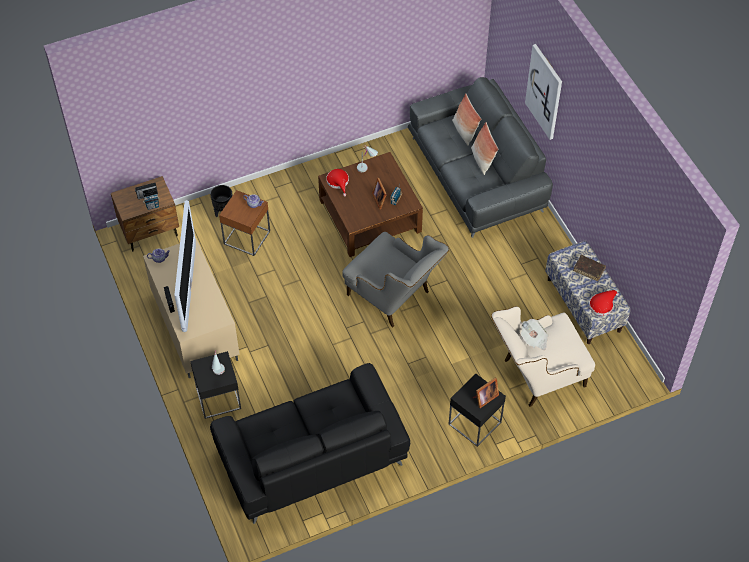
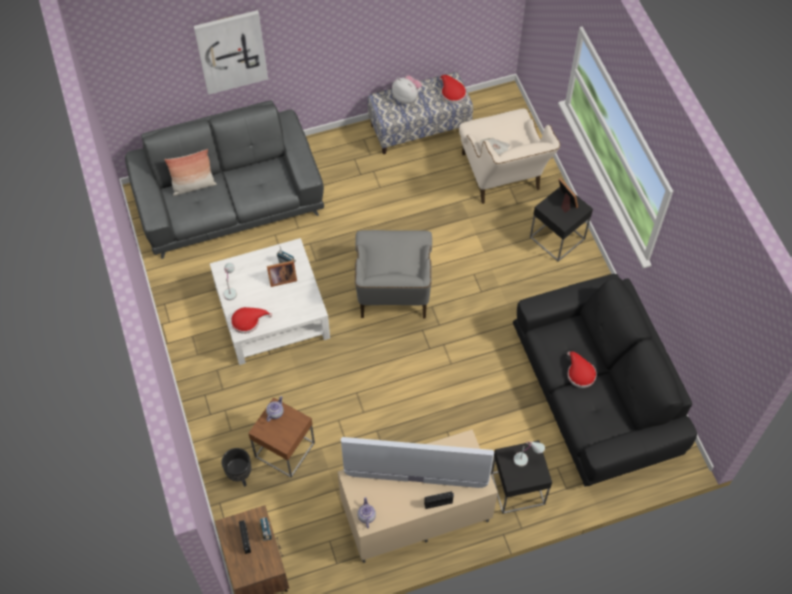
camera: 85 degrees left, 5 degrees up
brown coffee table [318,152,423,257] -> white coffee table [210,238,330,365]
grey armchair [342,232,449,327] -> grey armchair turned 135 degrees clockwise [355,230,432,318]
pillow [471,122,499,175] -> none
brown book [573,255,606,281] -> plush toy [392,75,422,104]
none -> red hat [567,351,597,388]

